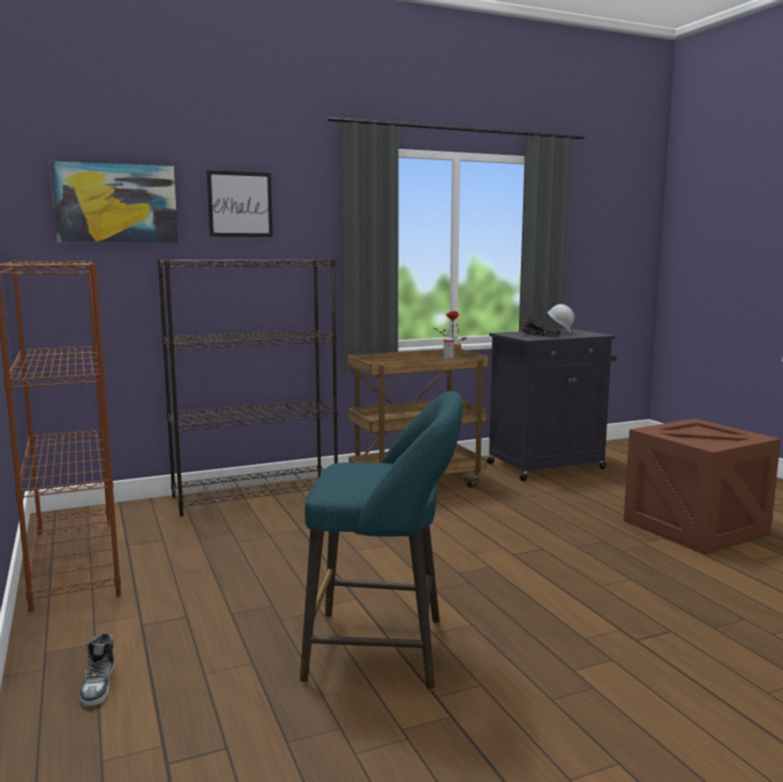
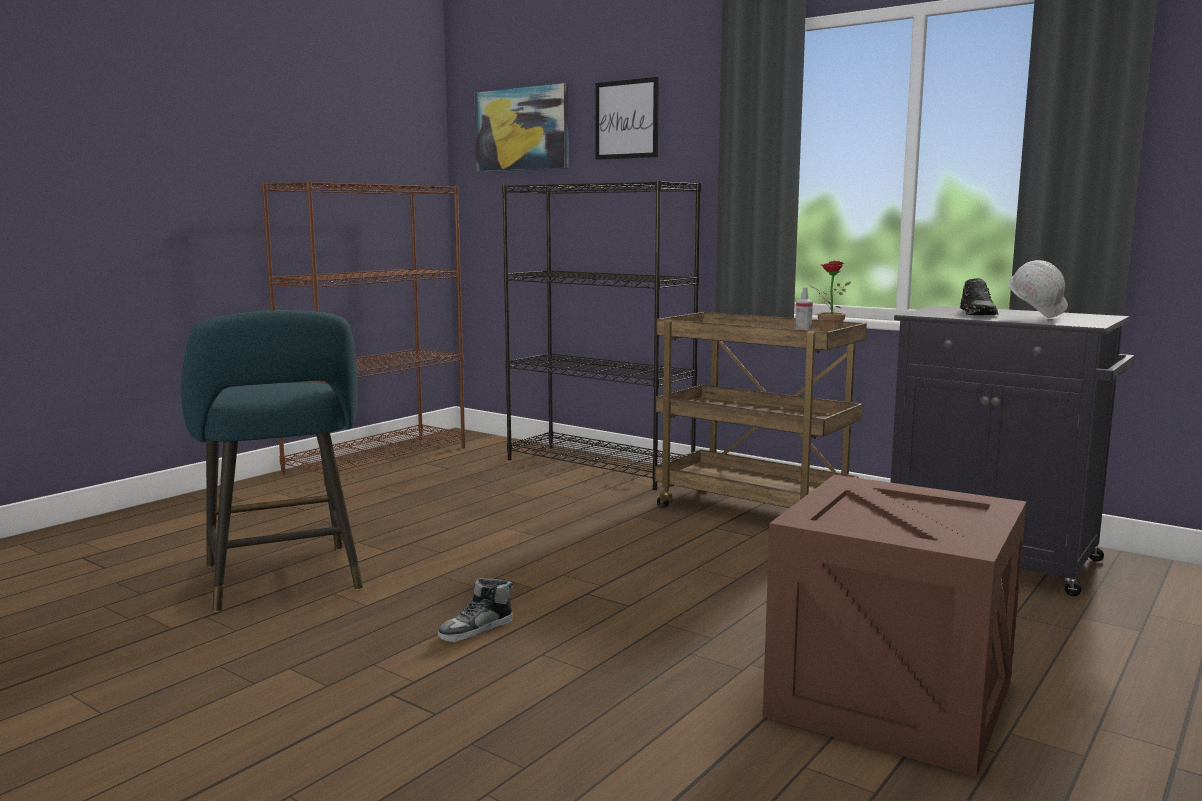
camera: 60 degrees right, 0 degrees up
shoe [79,633,115,706] -> shoe moved to [438,578,514,642]

